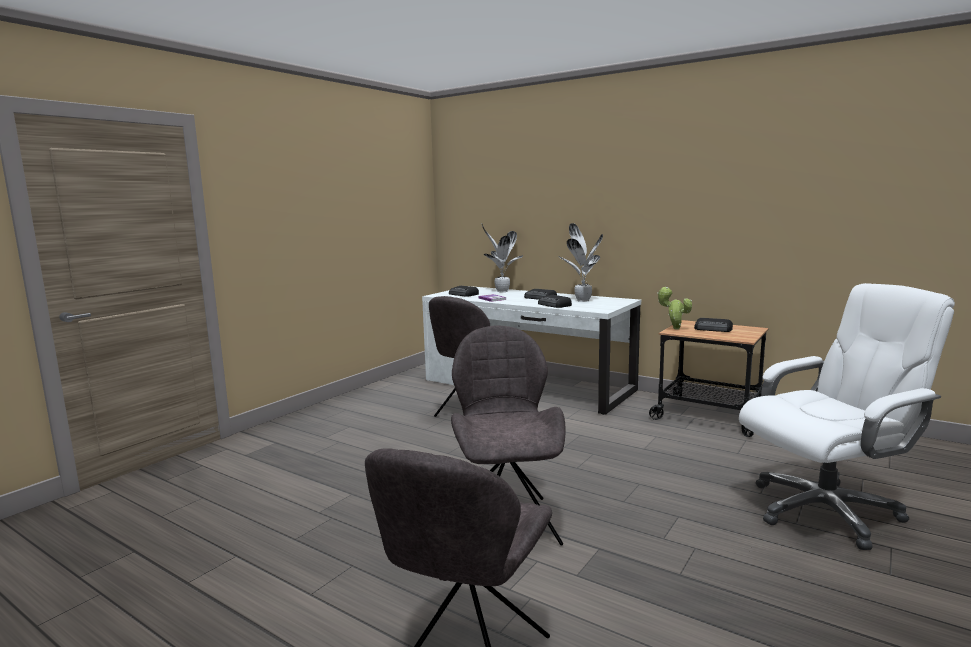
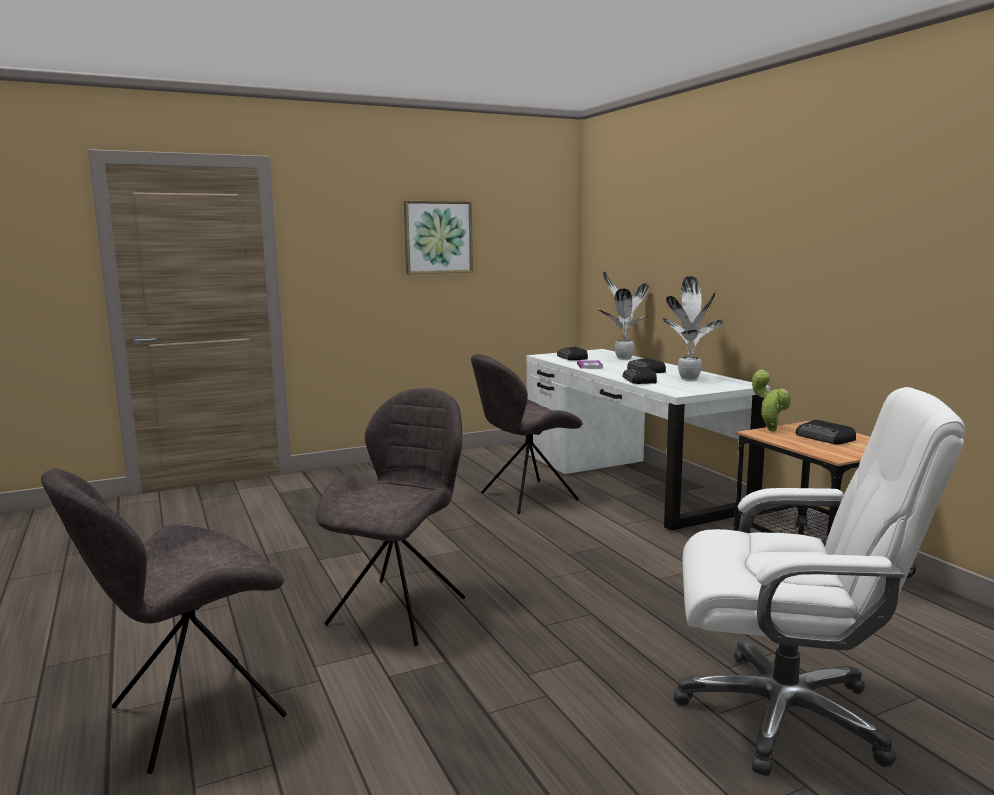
camera: 30 degrees right, 0 degrees up
none -> picture [404,201,473,274]

